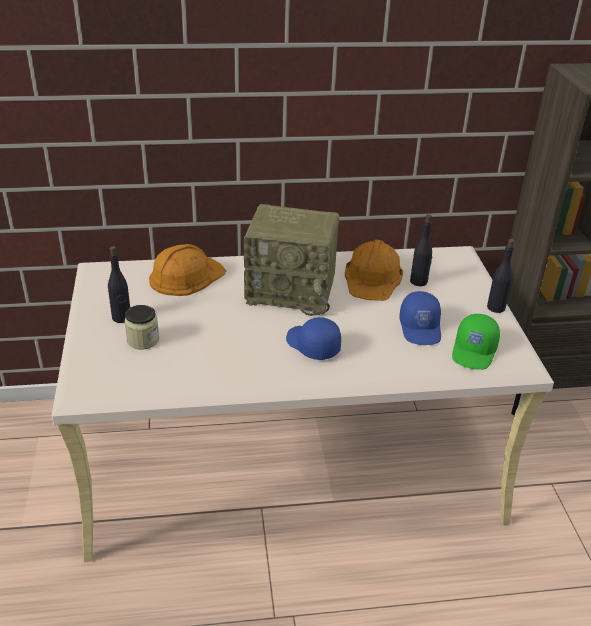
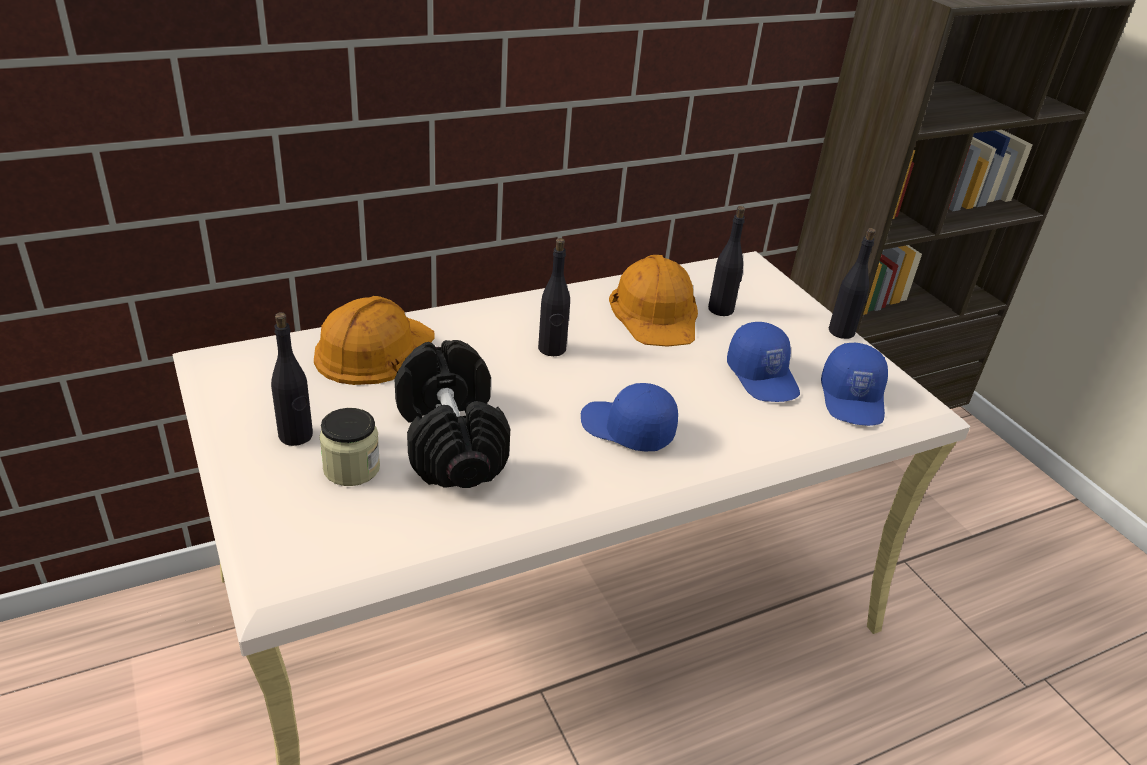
camera: 20 degrees left, 0 degrees up
radio [244,204,339,316] -> black bottle [538,238,570,356]
green cap [452,314,500,370] -> blue cap [821,343,888,426]
none -> black dumbbell [395,340,510,488]

